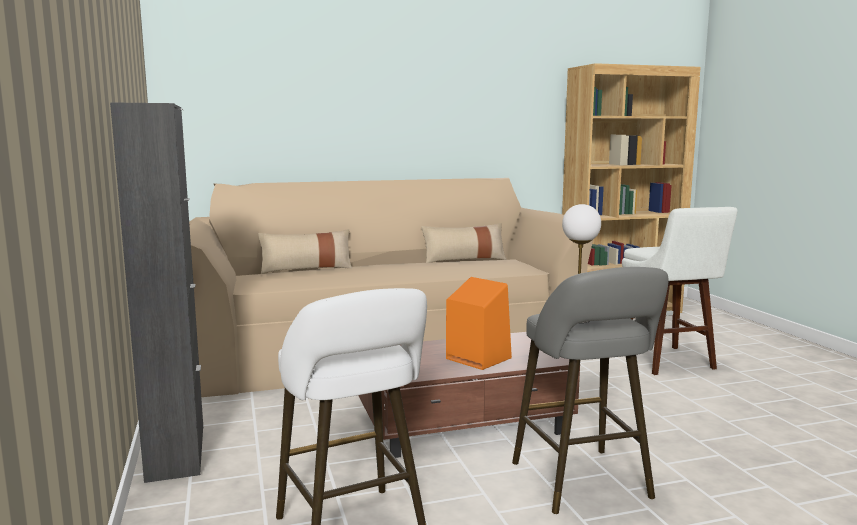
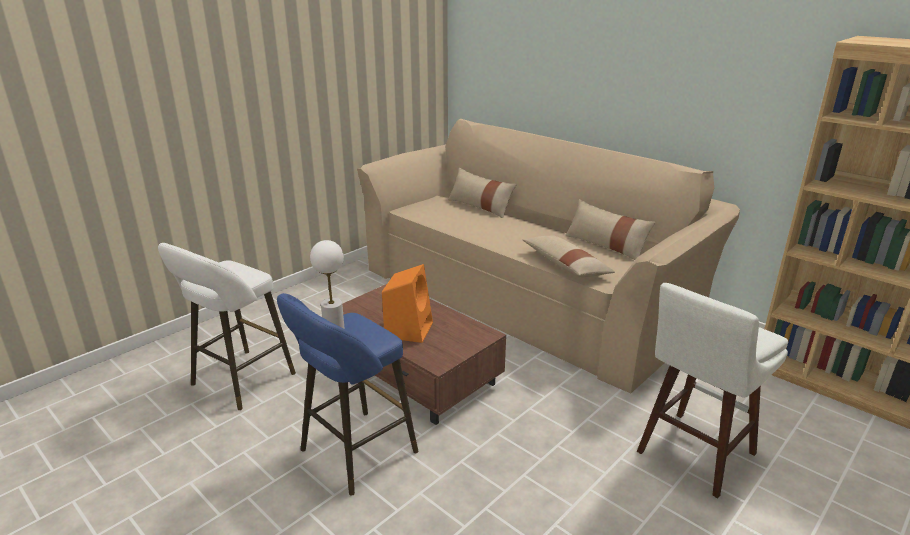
camera: 60 degrees right, 15 degrees up
black cabinet [110,102,203,483] -> none
grey stool [512,267,669,514] -> blue stool [277,293,418,496]
none -> beige pillow [523,235,615,277]

